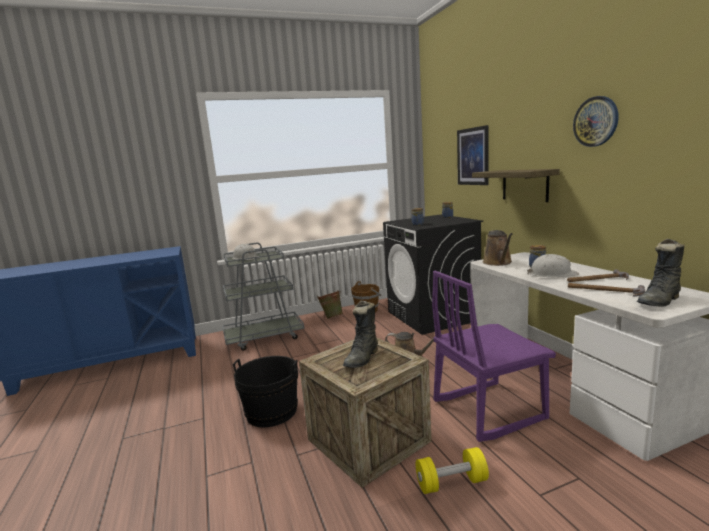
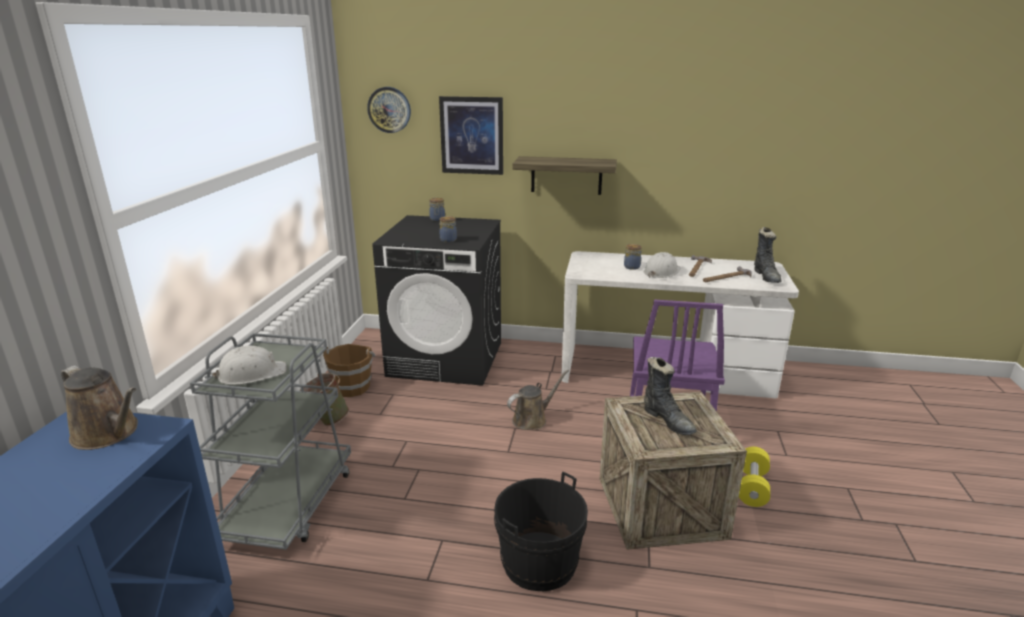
camera: 60 degrees left, 10 degrees up
brown watering can [483,230,513,266] -> brown watering can moved to [61,366,138,450]
wall clock [573,96,619,147] -> wall clock moved to [367,87,411,133]

